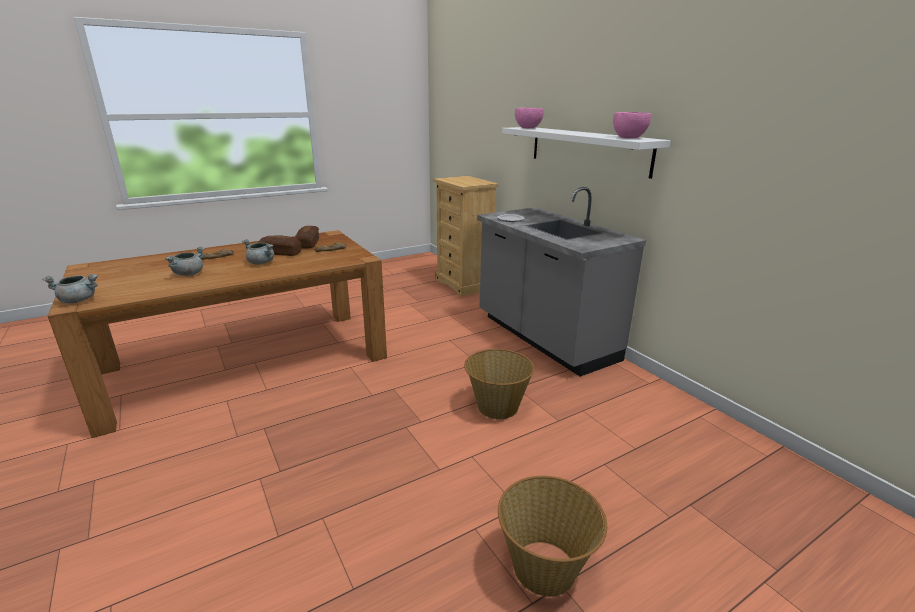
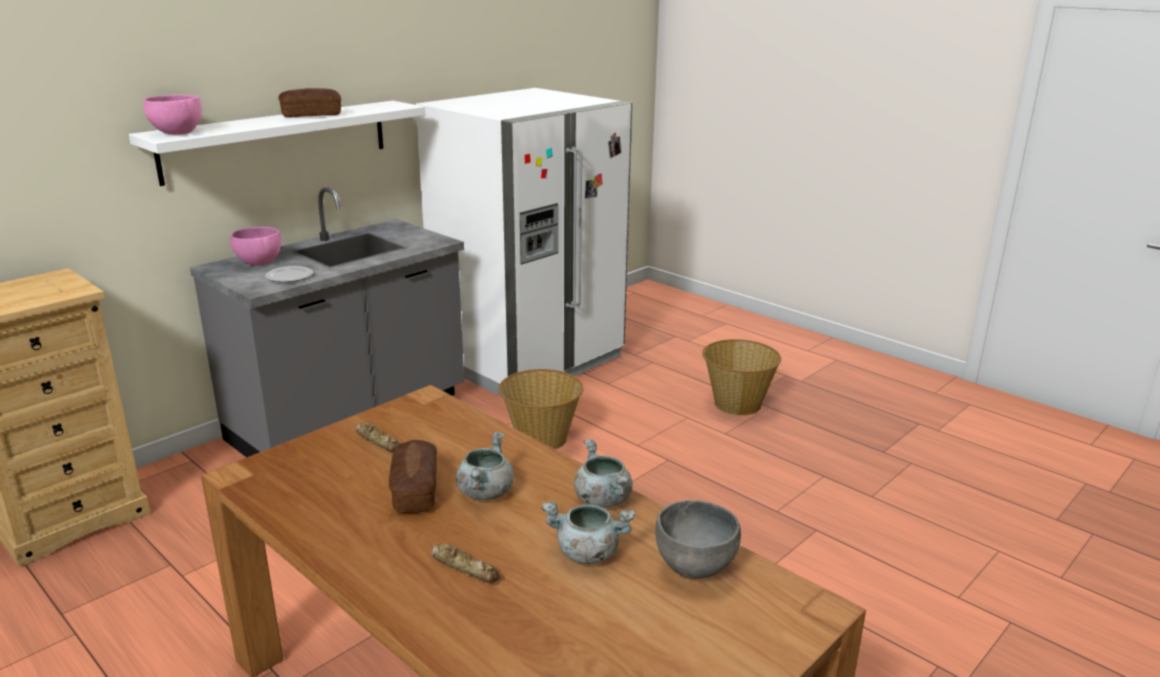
camera: 105 degrees left, 0 degrees up
grey cooking pot [42,274,98,304] -> grey cooking pot moved to [574,439,633,508]
bread [295,226,319,249] -> bread moved to [279,88,341,117]
pink bowl [613,112,651,138] -> pink bowl moved to [230,227,282,266]
none -> white fridge [416,88,632,397]
none -> grey bowl [655,500,741,579]

